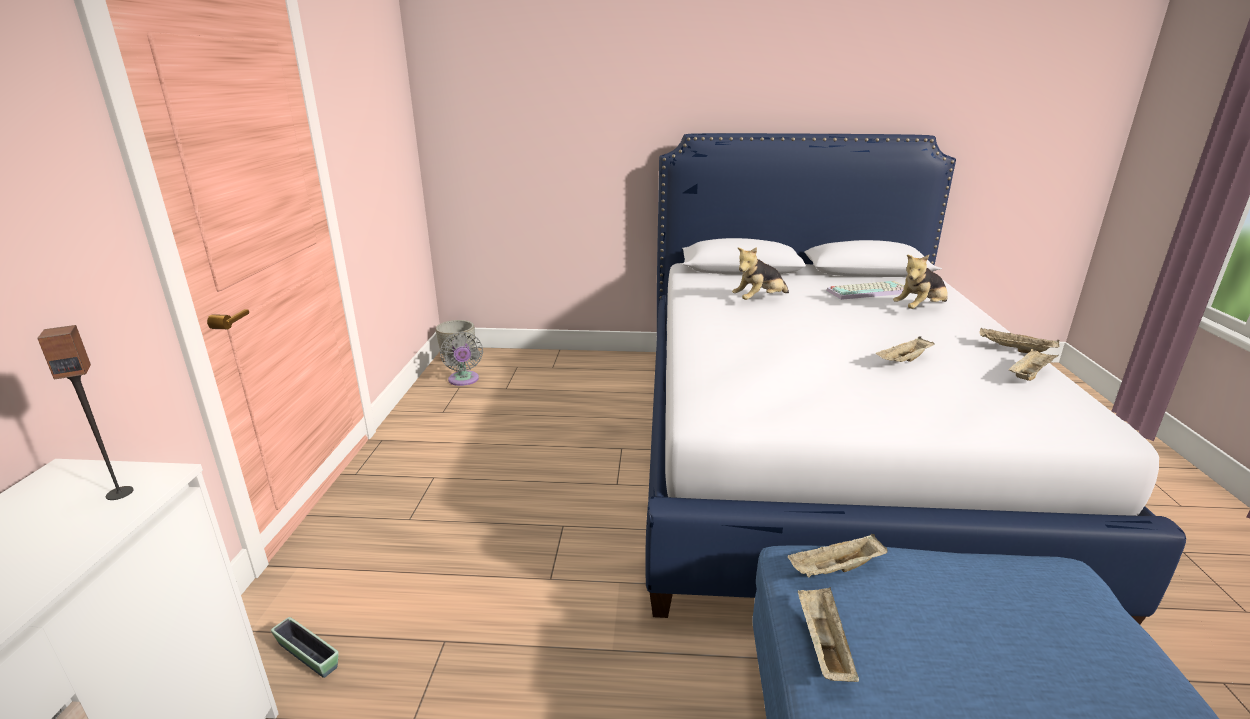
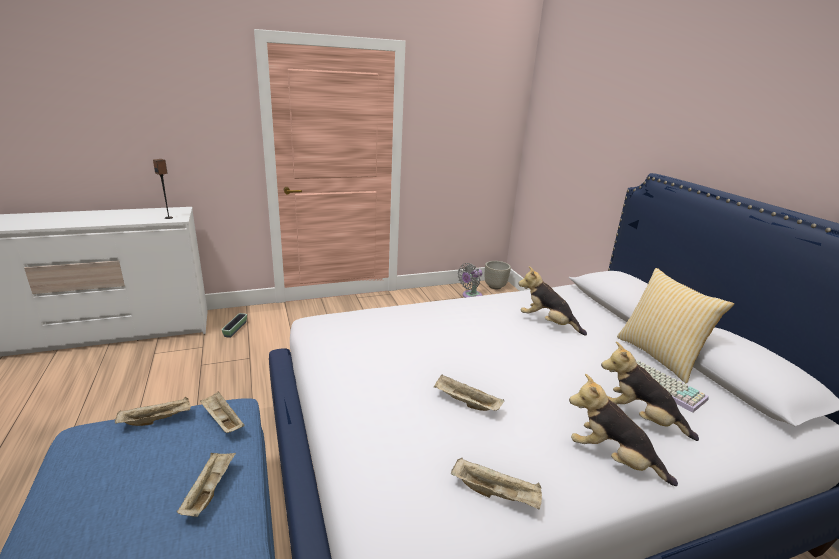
camera: 65 degrees right, 0 degrees up
beige tray [980,327,1059,353] -> beige tray moved to [177,452,236,517]
none -> plush toy [569,374,678,486]
none -> pillow [617,268,734,383]

